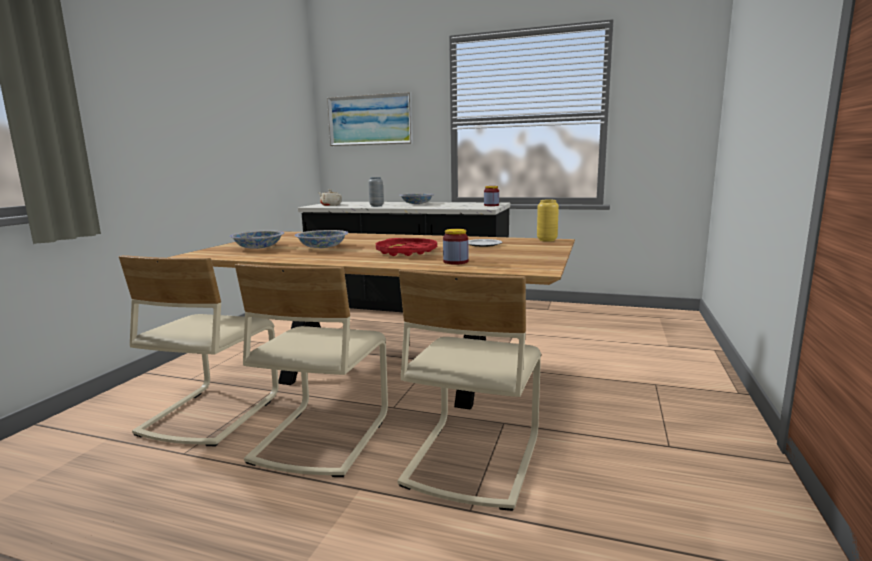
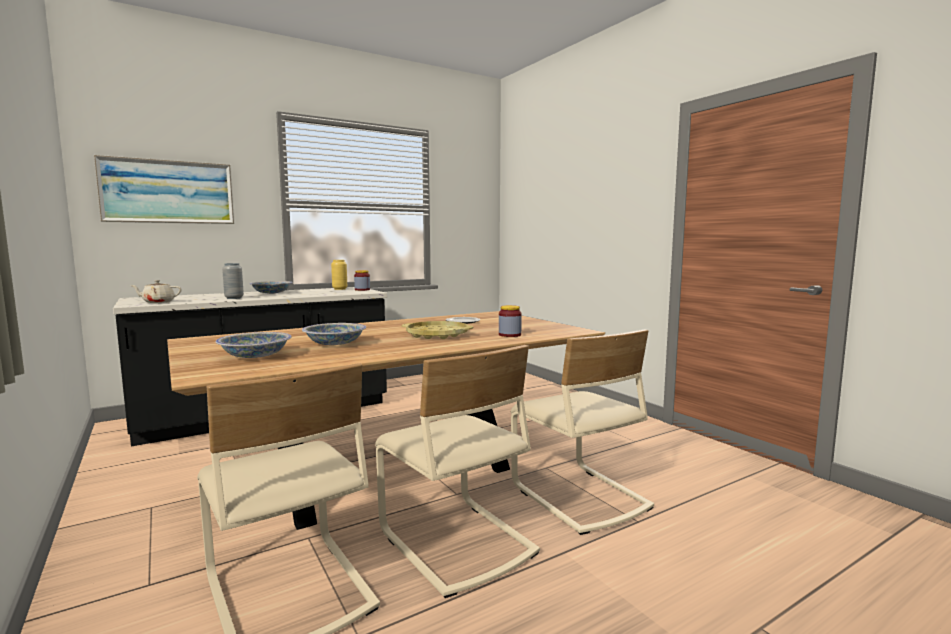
camera: 50 degrees left, 5 degrees down
red tray [376,238,437,256] -> yellow tray [402,321,474,339]
yellow vase [537,200,559,242] -> yellow vase moved to [331,260,347,290]

